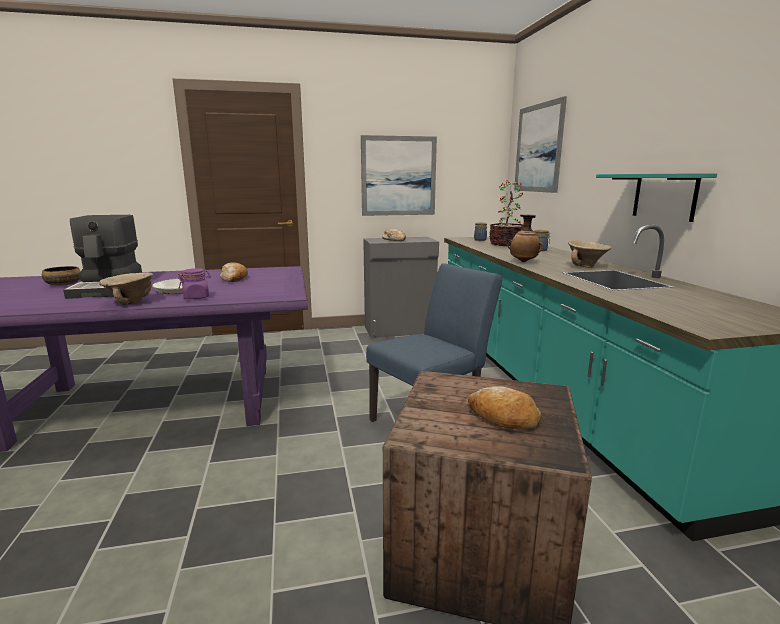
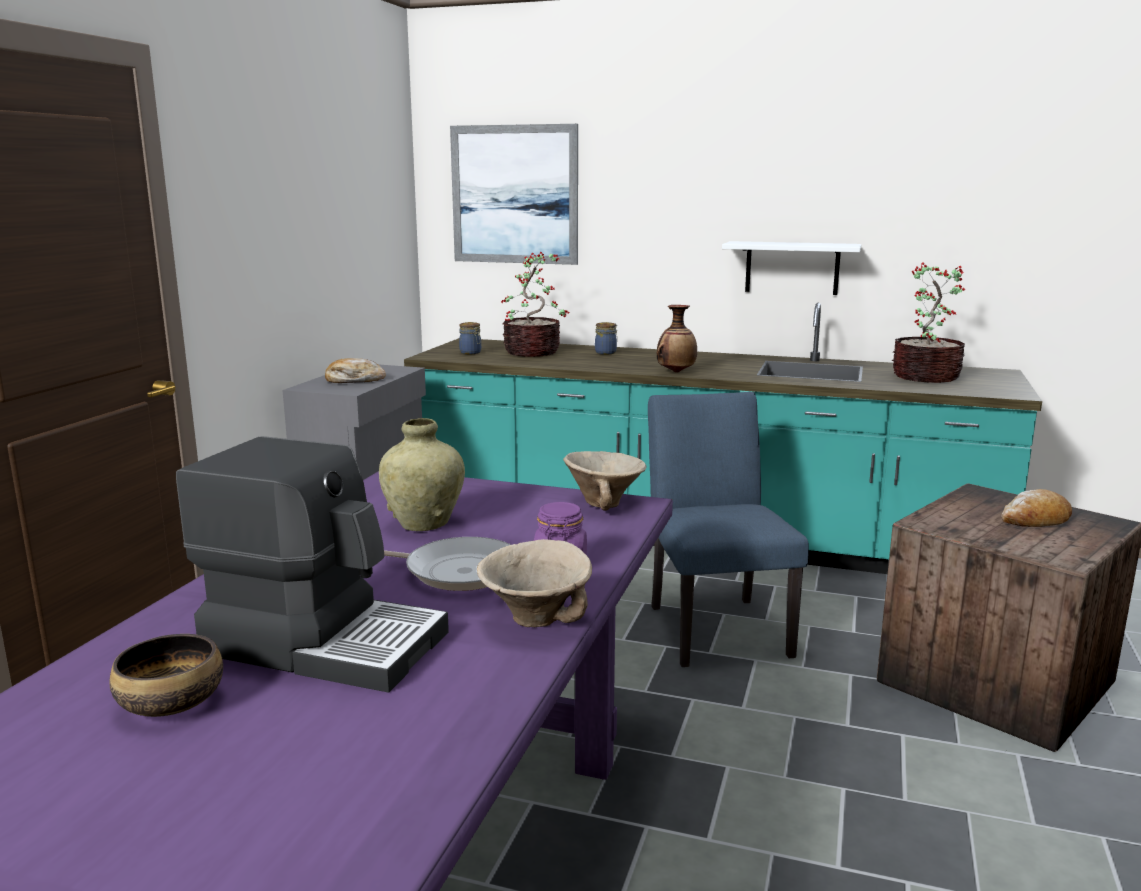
camera: 60 degrees left, 0 degrees up
bread [220,262,248,282] -> beige vase [379,418,465,531]
picture [361,135,437,216] -> none
beige bowl [568,240,611,268] -> beige bowl moved to [563,451,647,511]
turquoise shelf [596,173,717,222] -> white shelf [722,241,861,295]
none -> potted plant [892,262,965,383]

